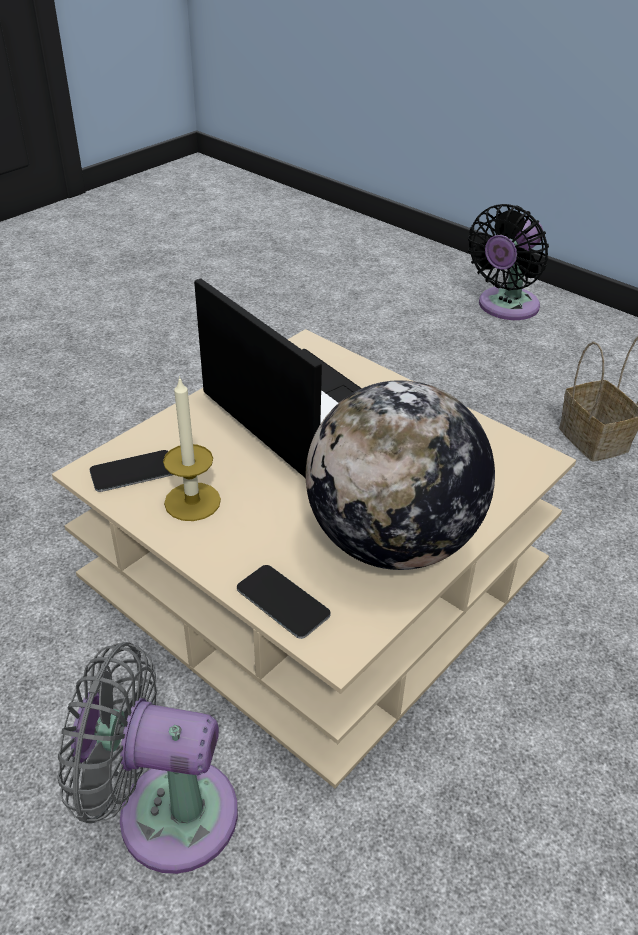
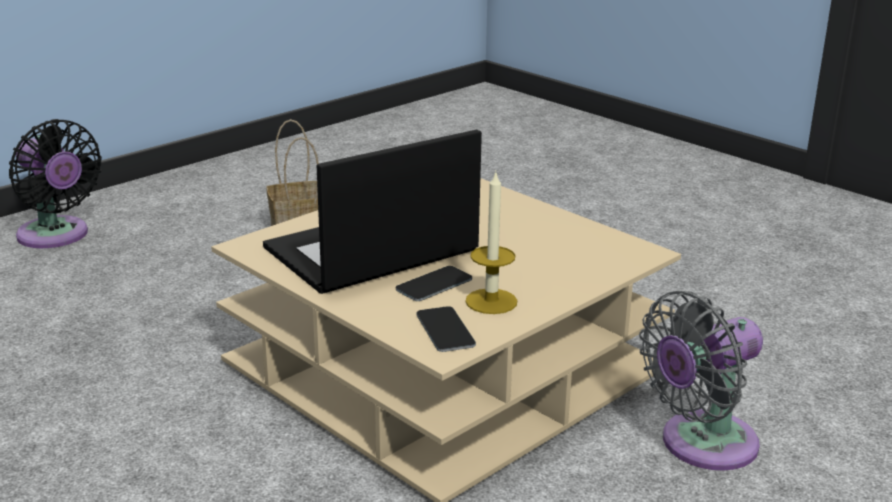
camera: 85 degrees left, 15 degrees down
grey fan [57,642,238,874] -> grey fan turned 45 degrees clockwise [639,291,763,471]
phone [237,565,331,639] -> phone moved to [396,266,472,301]
globe [306,380,495,570] -> none

